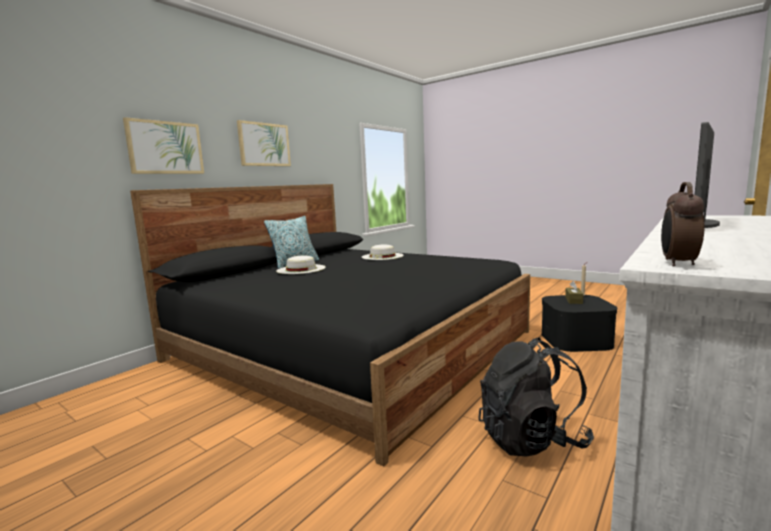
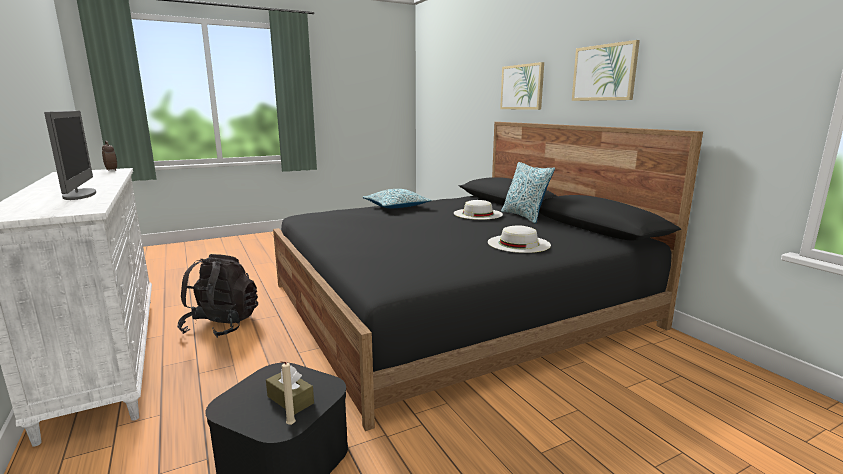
camera: 115 degrees right, 5 degrees up
none -> pillow [363,189,431,208]

